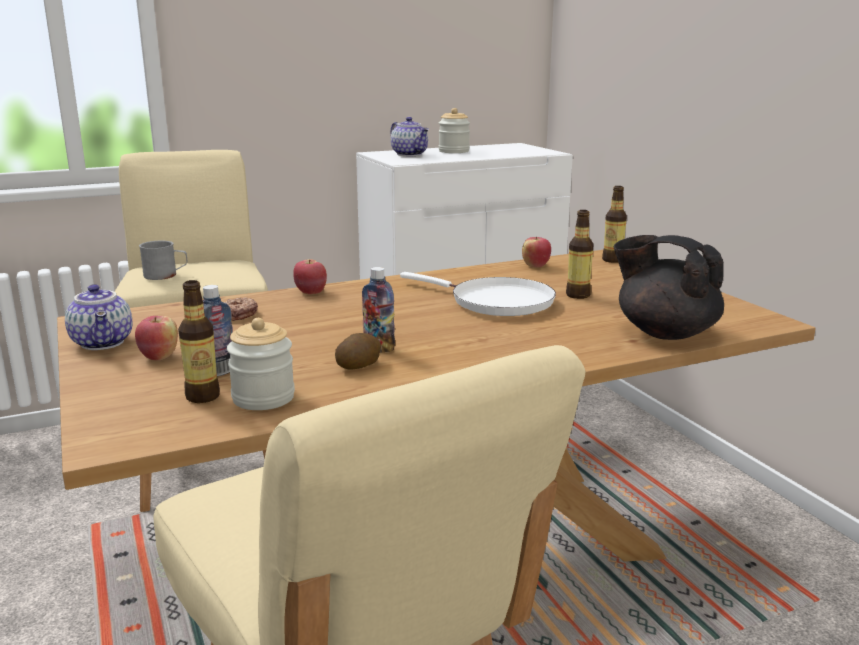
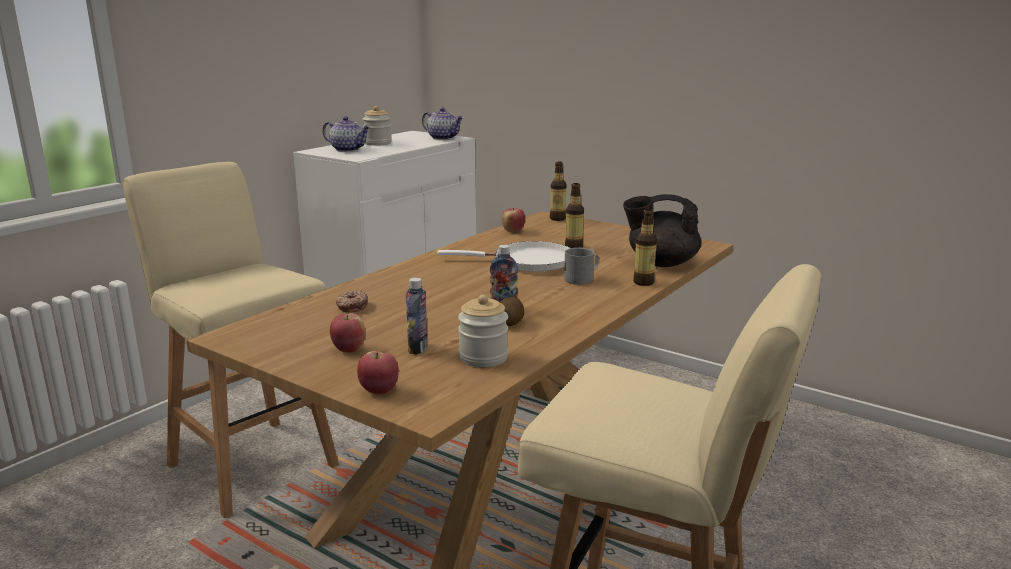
camera: 30 degrees left, 0 degrees up
teapot [65,284,132,350] -> teapot moved to [422,107,464,140]
grey mug [139,241,187,280] -> grey mug moved to [564,248,599,285]
bottle [178,280,220,403] -> bottle moved to [633,209,657,286]
apple [293,259,327,294] -> apple moved to [357,351,399,394]

